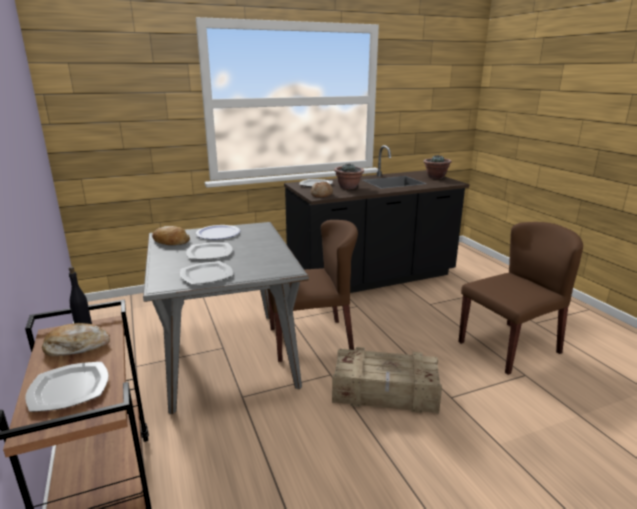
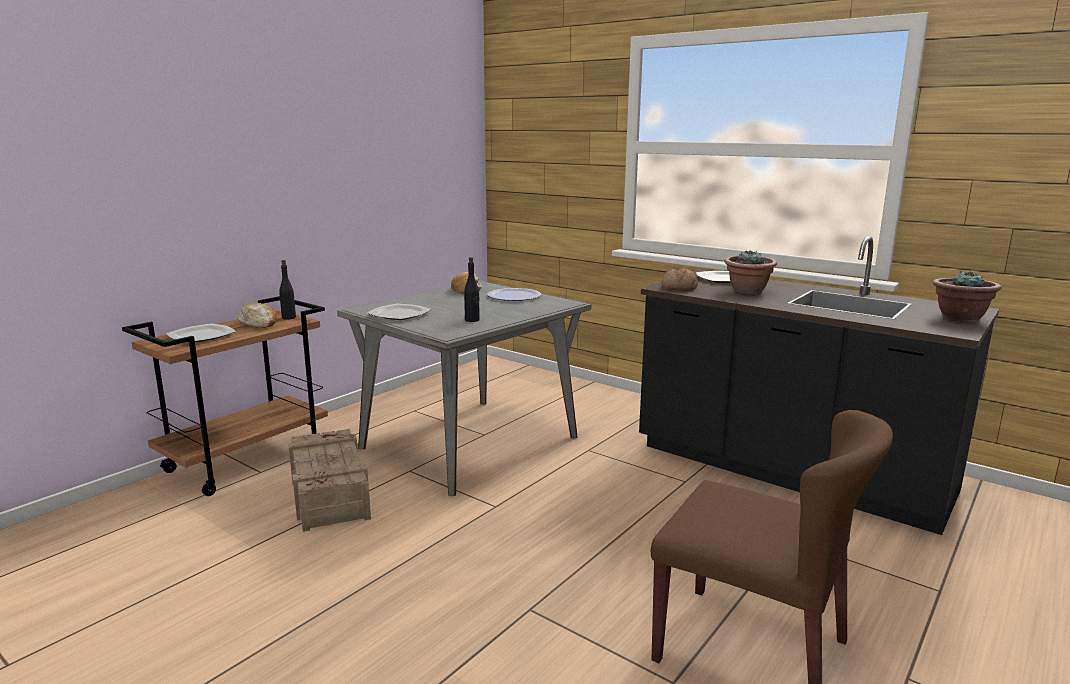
camera: 60 degrees right, 5 degrees down
plate [186,242,233,259] -> none
brown chair [267,220,358,362] -> none
crate [332,347,442,414] -> crate moved to [288,429,371,532]
none -> black bottle [464,257,480,322]

